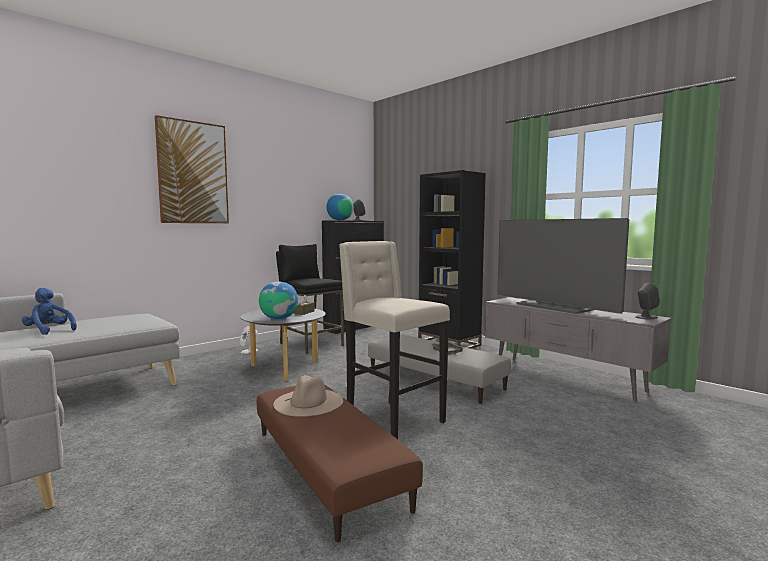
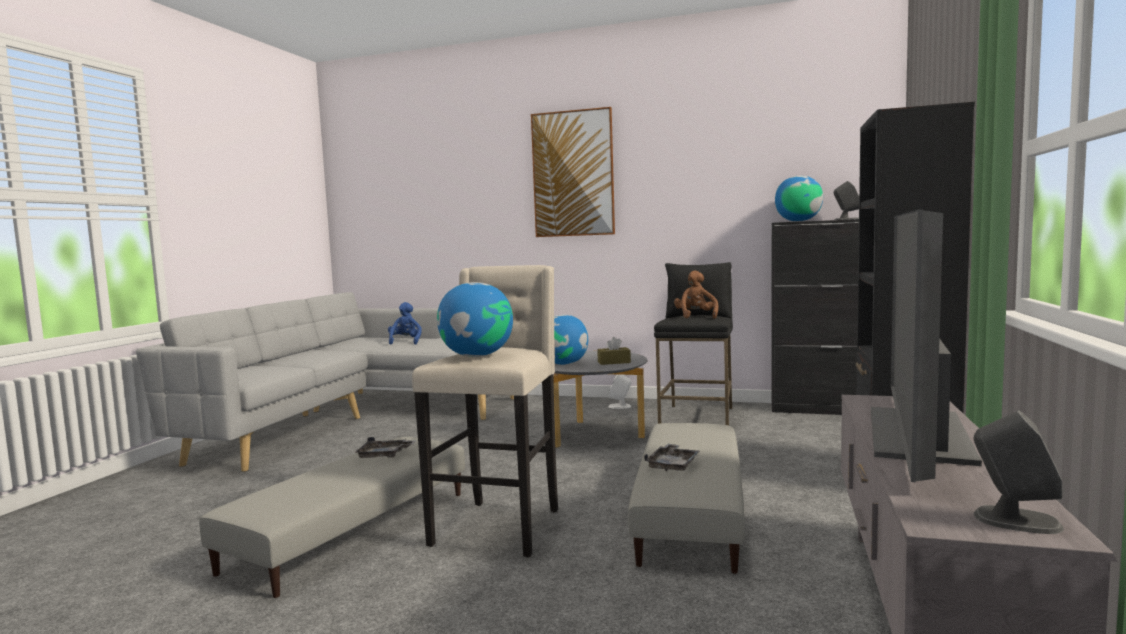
camera: 60 degrees right, 0 degrees up
brown ottoman [257,384,423,542] -> grey ottoman [199,437,465,598]
beige hat [273,375,343,417] -> grey tray [354,437,416,458]
none -> globe [437,282,513,357]
none -> brown plush toy [674,270,718,319]

